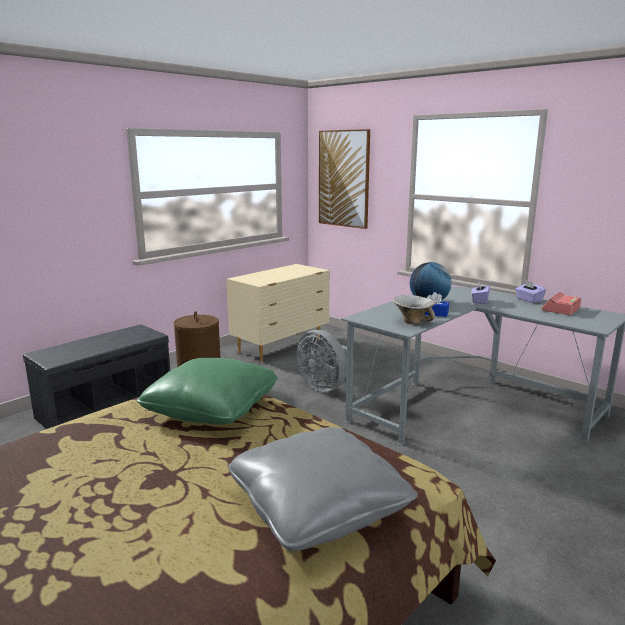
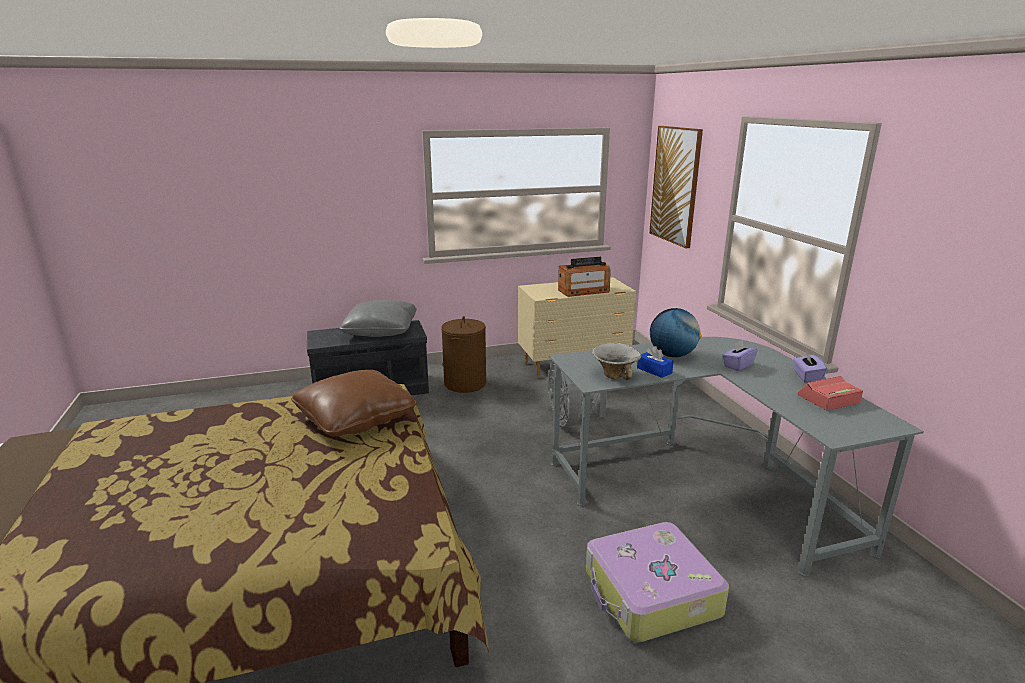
camera: 30 degrees right, 5 degrees up
green pillow [137,358,278,425] -> brown pillow [291,370,417,436]
grey pillow [228,427,418,551] -> grey pillow moved to [340,300,417,337]
none -> radio [558,257,611,297]
none -> suitcase [586,522,729,643]

